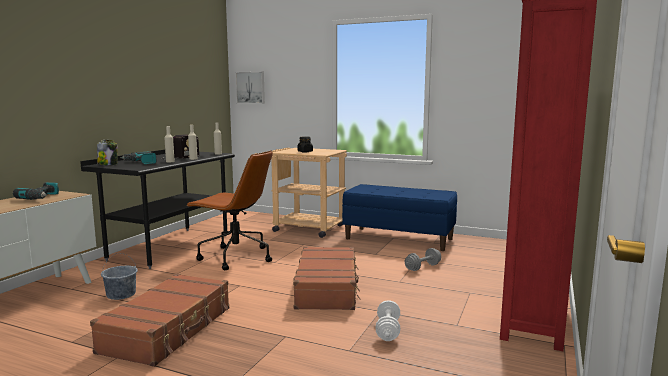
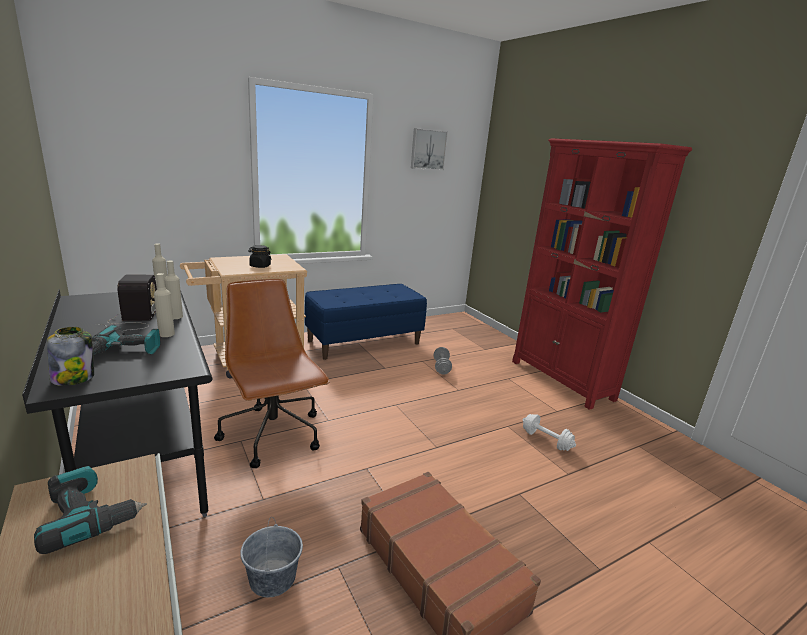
camera: 55 degrees left, 10 degrees up
brown office chair [186,150,273,270] -> brown office chair turned 90 degrees counterclockwise [214,279,330,468]
picture [235,72,265,104] -> picture moved to [411,128,448,170]
brown suitcase [293,247,360,310] -> none

